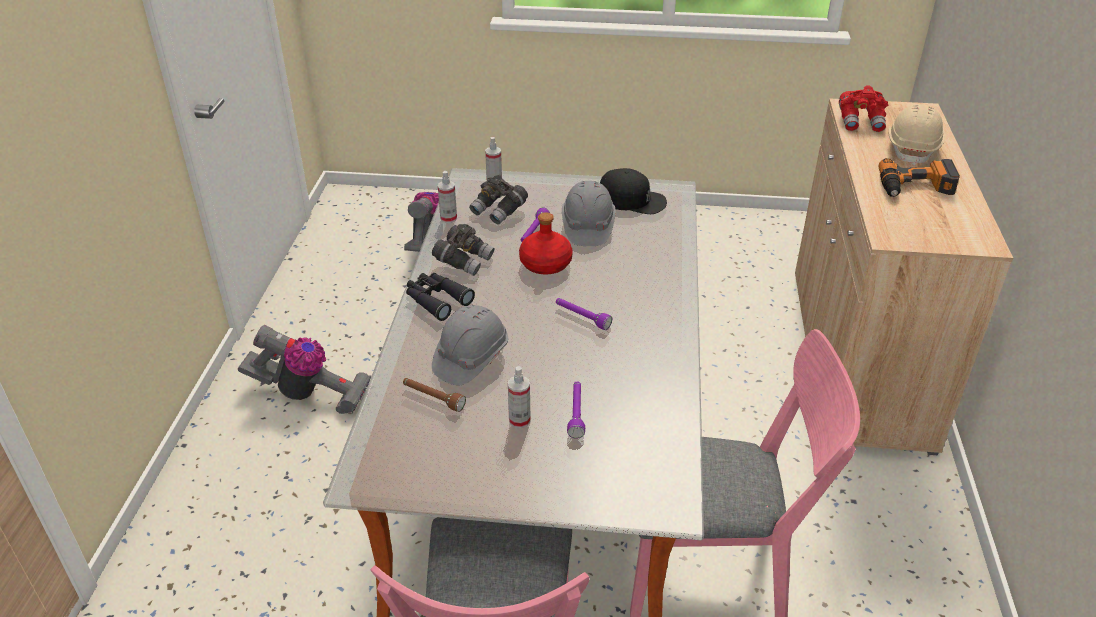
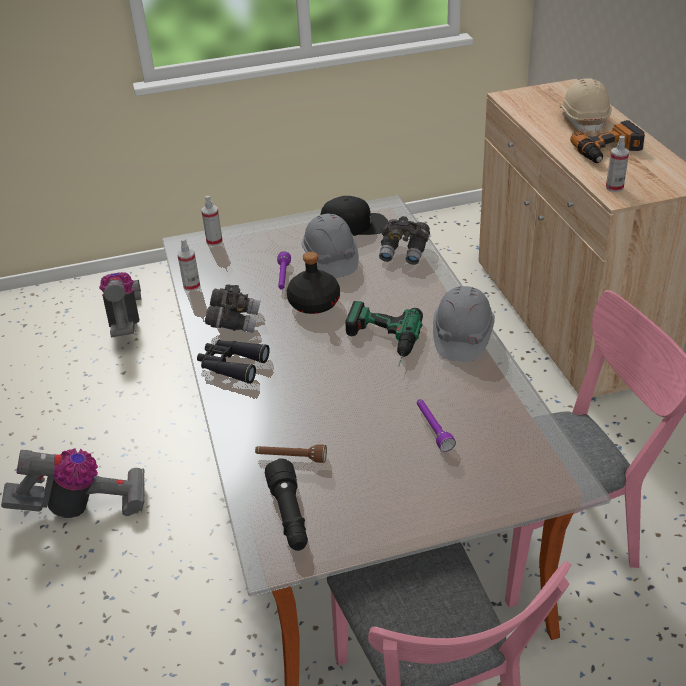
camera: 20 degrees left, 0 degrees up
grey hard hat [432,305,508,385] -> grey hard hat moved to [433,286,495,362]
grey binoculars [469,175,528,224] -> grey binoculars moved to [379,216,430,265]
spray bottle [508,366,531,428] -> spray bottle moved to [606,136,629,192]
red bottle [519,212,573,274] -> black bottle [287,252,340,314]
purple flashlight [556,298,612,330] -> power drill [345,301,423,366]
red binoculars [839,85,888,132] -> none
none -> black flashlight [265,458,308,551]

